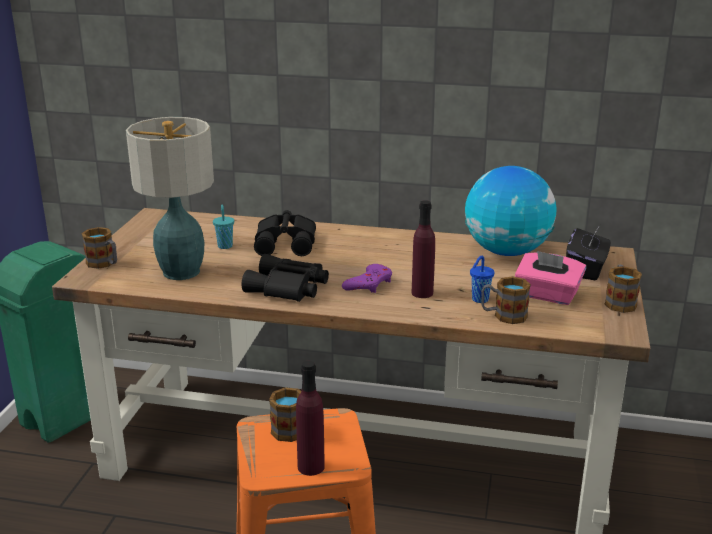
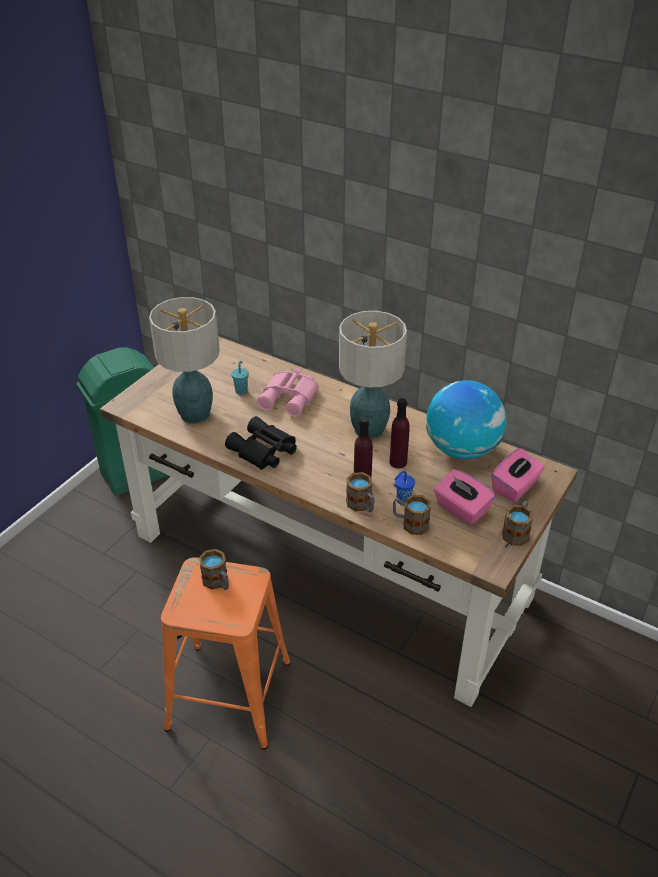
camera: 20 degrees right, 15 degrees up
mug [81,227,117,269] -> mug moved to [346,472,374,512]
black binoculars [254,210,316,256] -> pink binoculars [257,368,319,417]
purple bottle [296,361,325,476] -> purple bottle moved to [389,398,410,468]
purple game controller [342,264,392,293] -> none
black tissue box [566,225,611,280] -> pink tissue box [491,448,545,502]
none -> table lamp [339,311,407,439]

